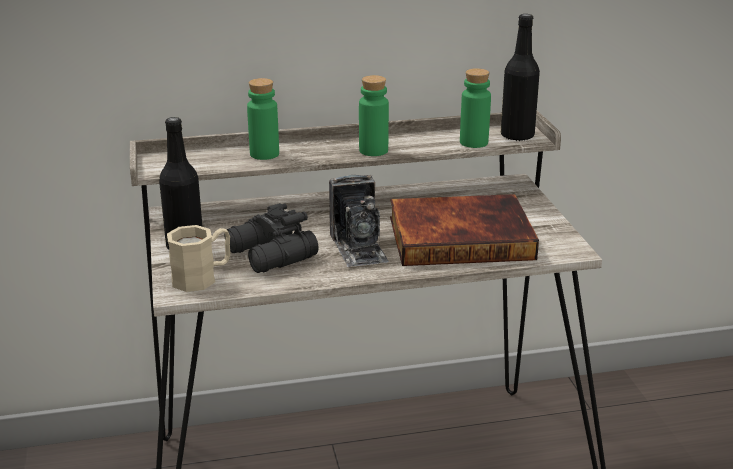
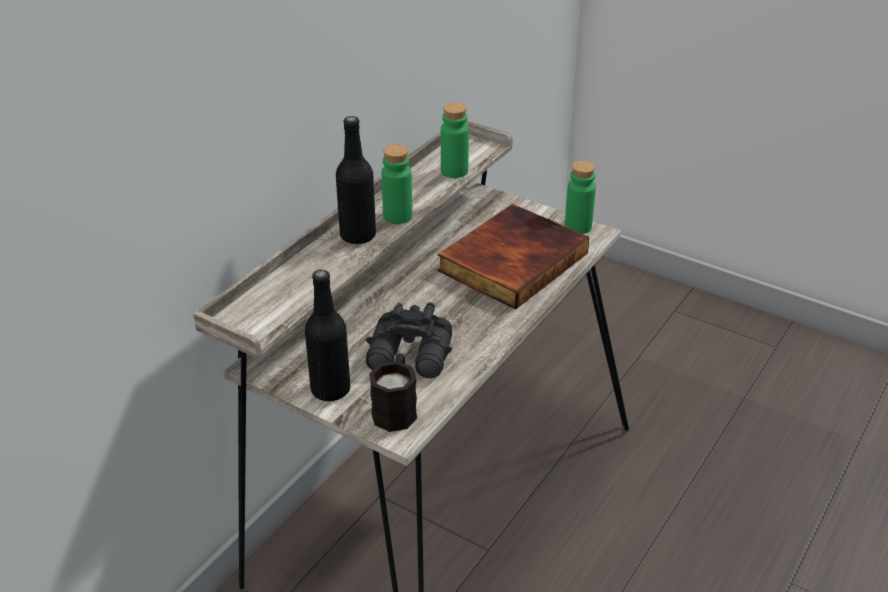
camera: 45 degrees left, 10 degrees up
beige mug [167,225,230,292] -> black mug [369,353,417,432]
green bottle [247,78,279,160] -> green bottle moved to [565,161,596,234]
camera [329,175,389,267] -> none
black bottle [501,14,540,141] -> black bottle moved to [336,116,376,244]

